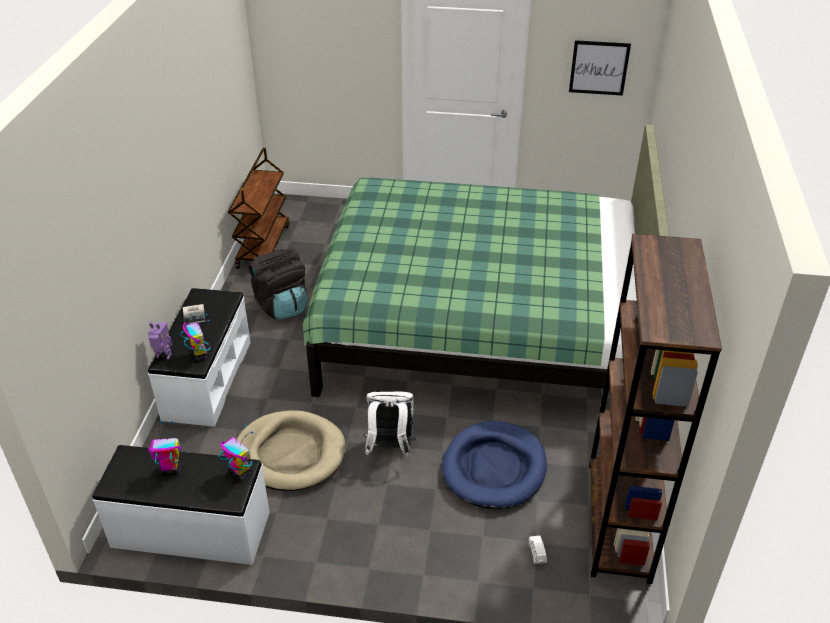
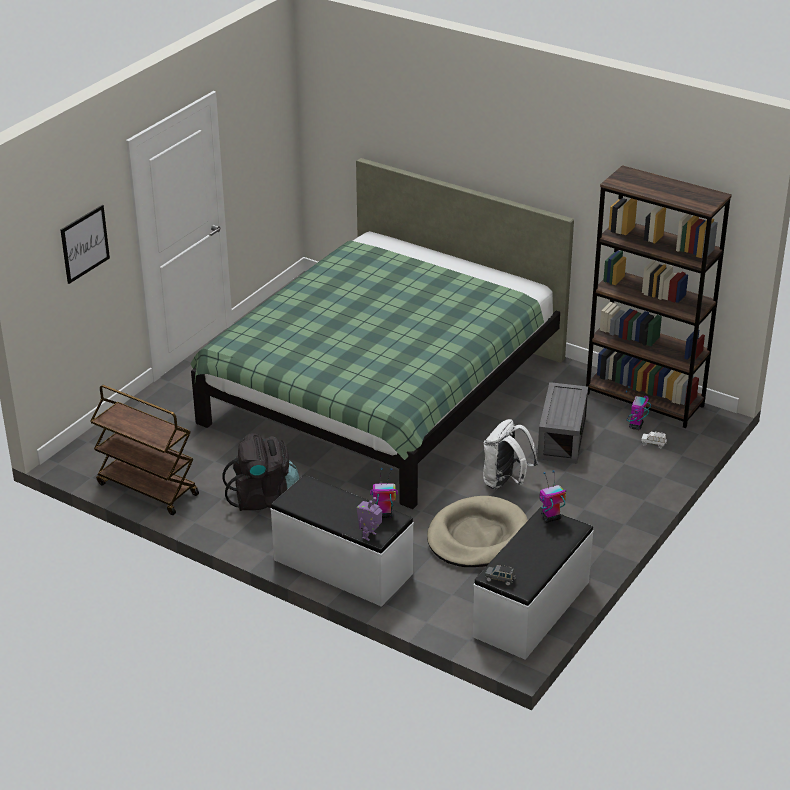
camera: 65 degrees left, 5 degrees down
toy robot [148,421,181,476] -> toy robot moved to [626,386,651,430]
book [183,304,205,325] -> none
blue dog bed [442,421,547,509] -> grey storage box [537,382,588,464]
picture [569,40,631,96] -> picture moved to [60,205,110,284]
none -> grey toy car [485,565,516,586]

